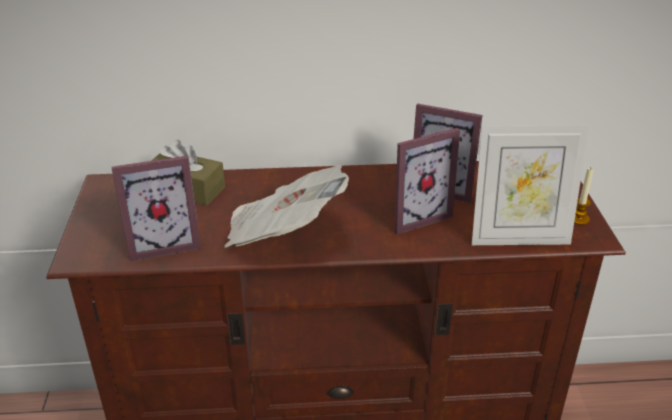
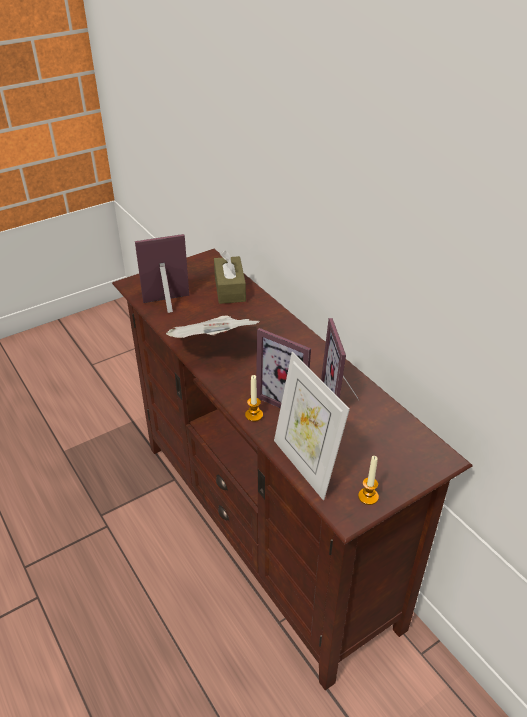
camera: 60 degrees right, 5 degrees up
picture frame [112,156,201,261] -> picture frame turned 120 degrees clockwise [135,234,189,313]
none -> candle [245,375,263,422]

